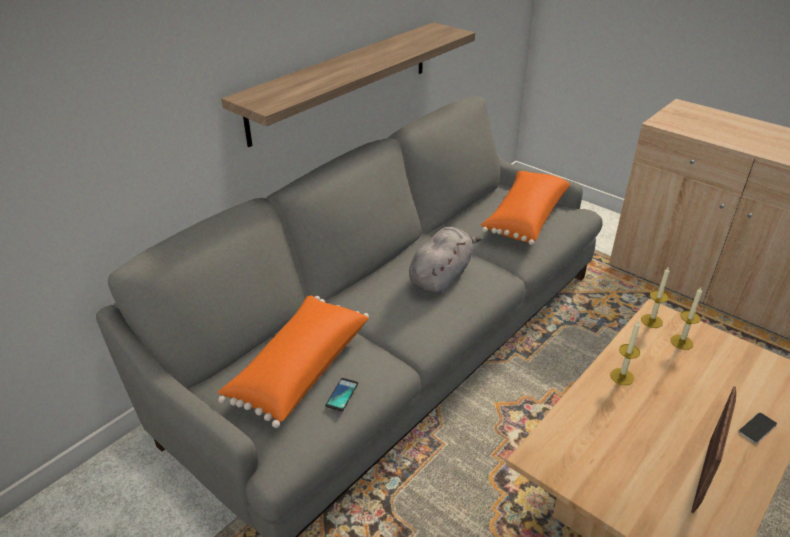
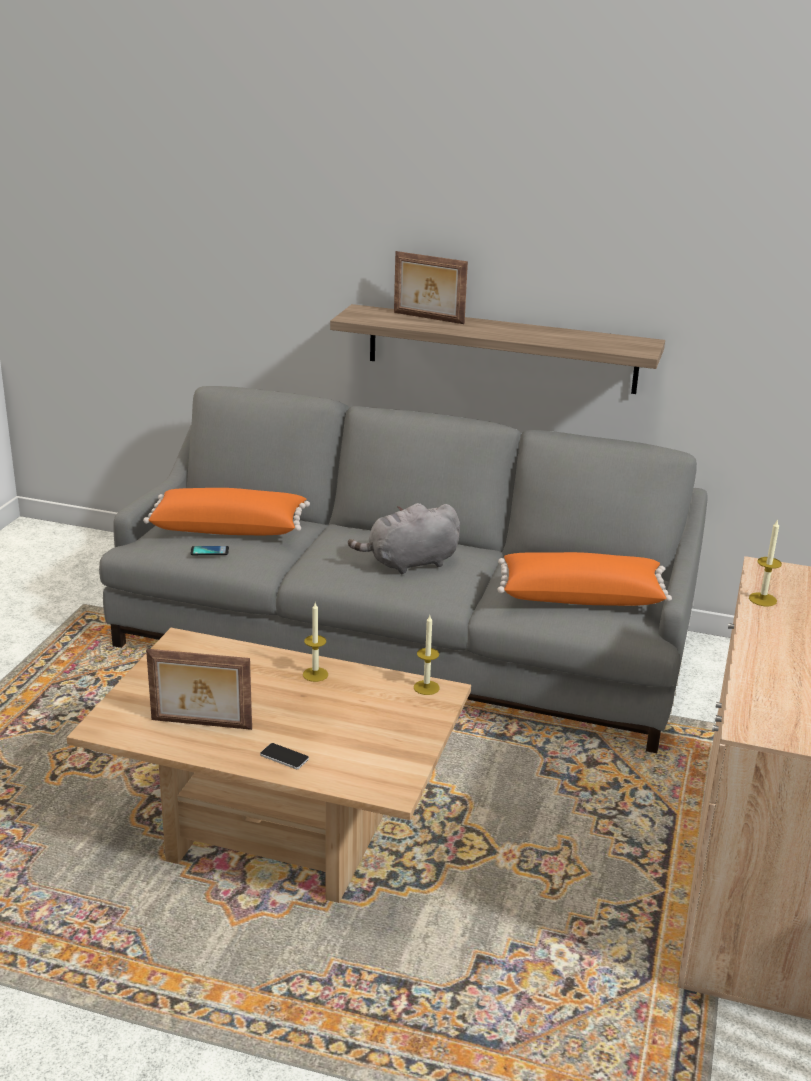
camera: 65 degrees right, 10 degrees down
grey plush toy [409,227,481,294] -> grey plush toy turned 150 degrees clockwise [348,503,460,574]
candle [670,287,702,350] -> candle moved to [749,519,782,606]
none -> picture frame [394,251,468,324]

